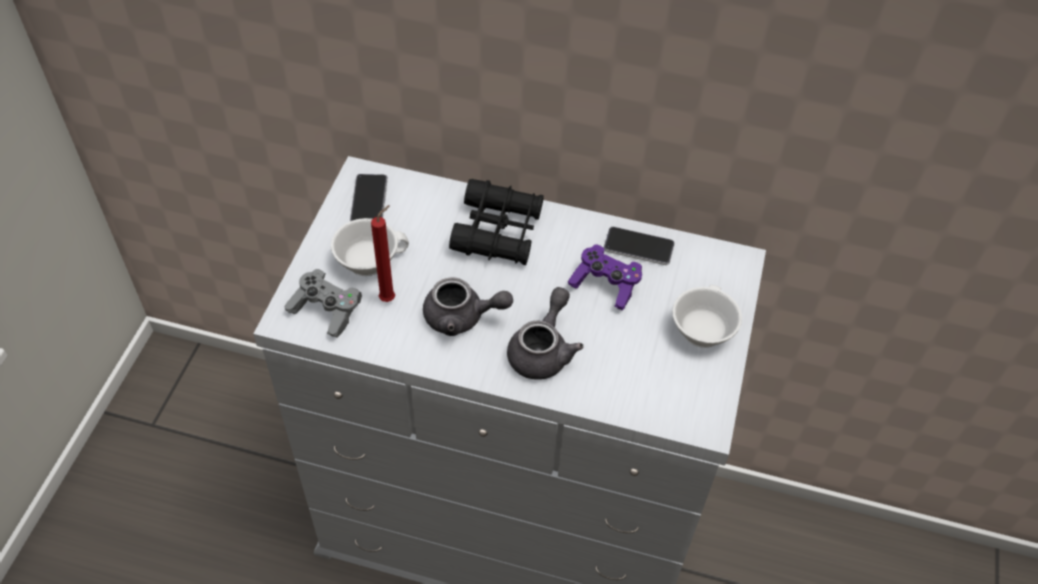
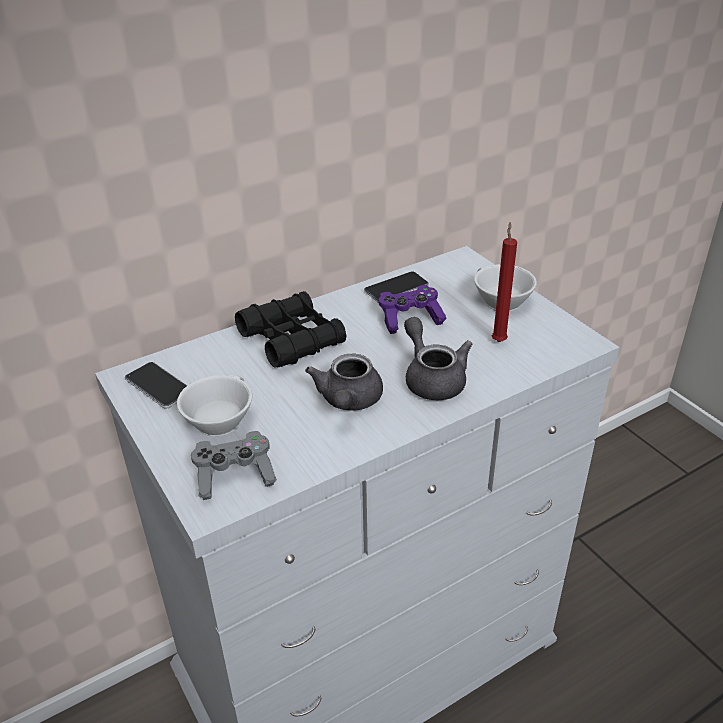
camera: 45 degrees left, 15 degrees down
red candle [371,205,395,302] -> red candle moved to [492,222,517,342]
grey teapot [423,277,513,336] -> grey teapot turned 135 degrees clockwise [305,354,383,410]

